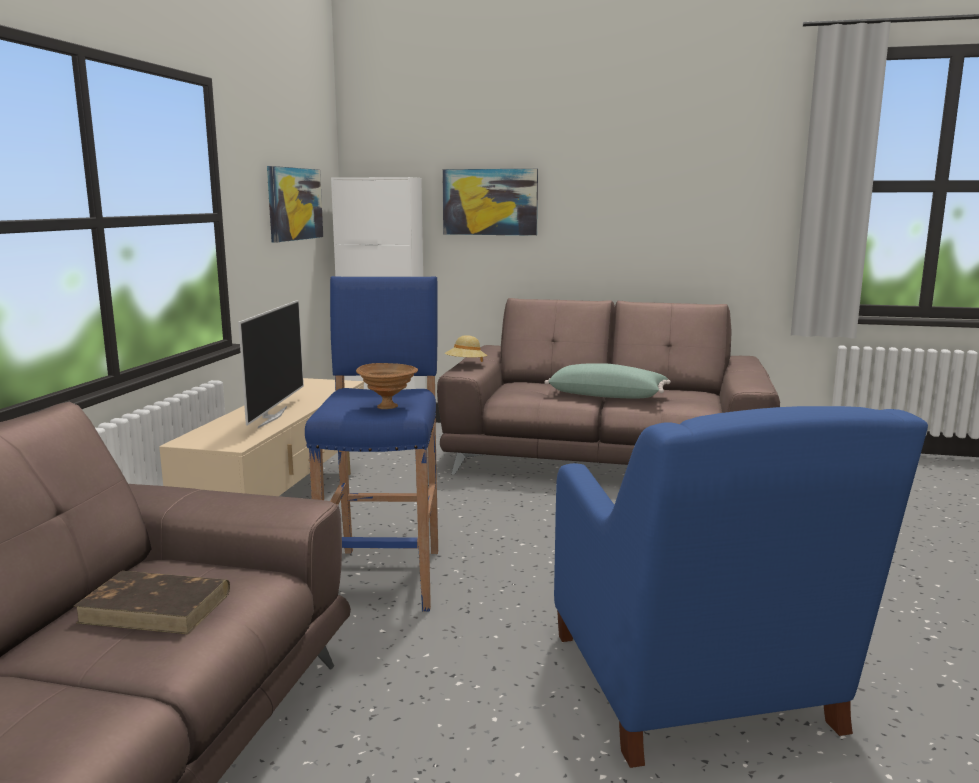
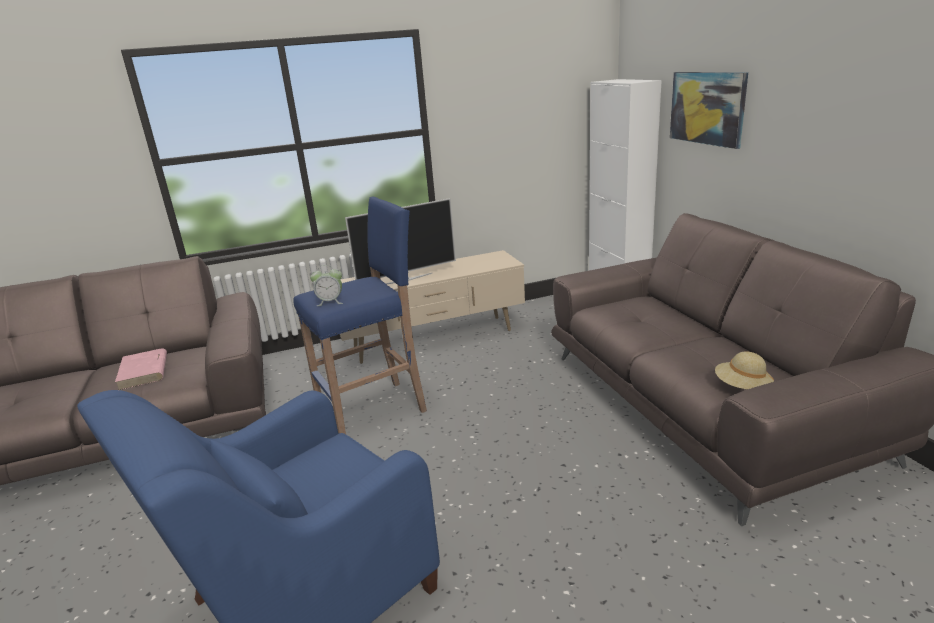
camera: 60 degrees right, 10 degrees up
brown book [74,571,230,635] -> pink book [115,348,167,390]
picture [267,166,323,243] -> none
brown bowl [356,363,418,409] -> alarm clock [310,265,343,306]
beige hat [445,335,487,362] -> beige hat moved to [715,351,774,389]
green pillow [545,363,671,398] -> none

